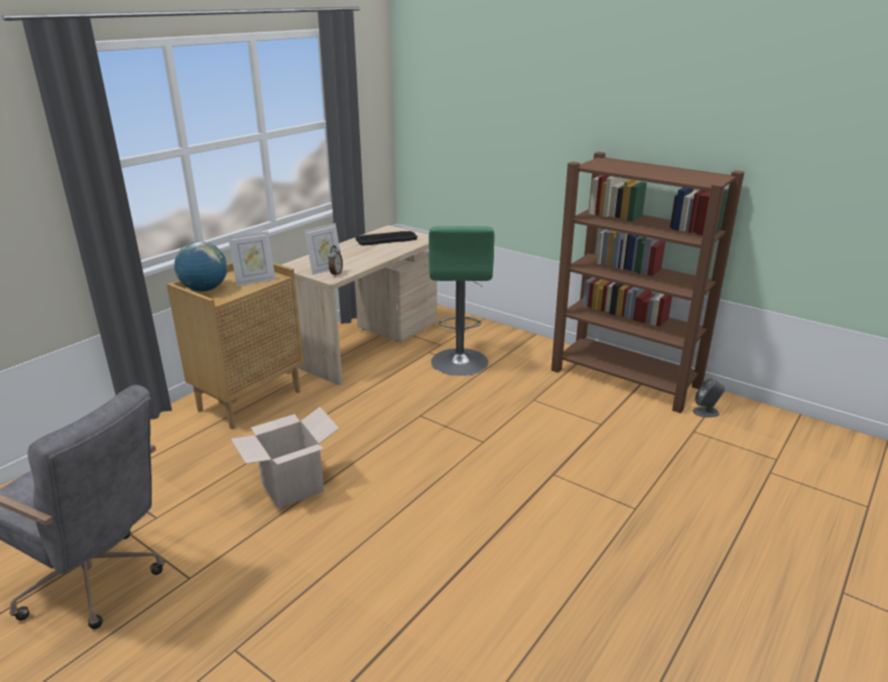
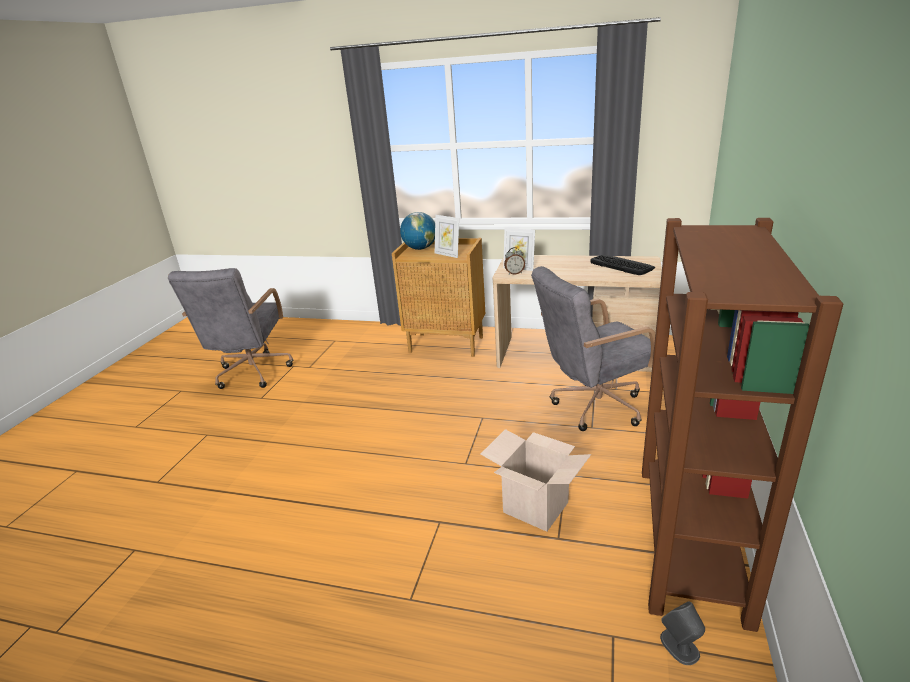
camera: 70 degrees right, 0 degrees up
cardboard box [231,407,339,509] -> cardboard box moved to [481,429,591,532]
green stool [429,226,494,376] -> grey office chair [531,266,655,431]

